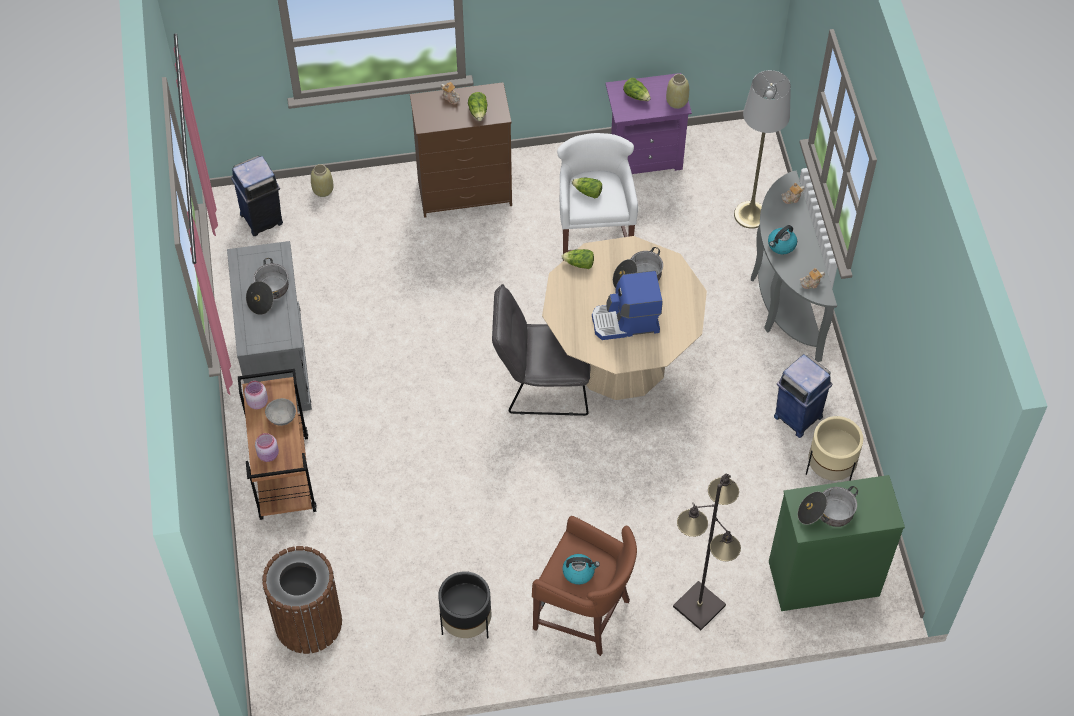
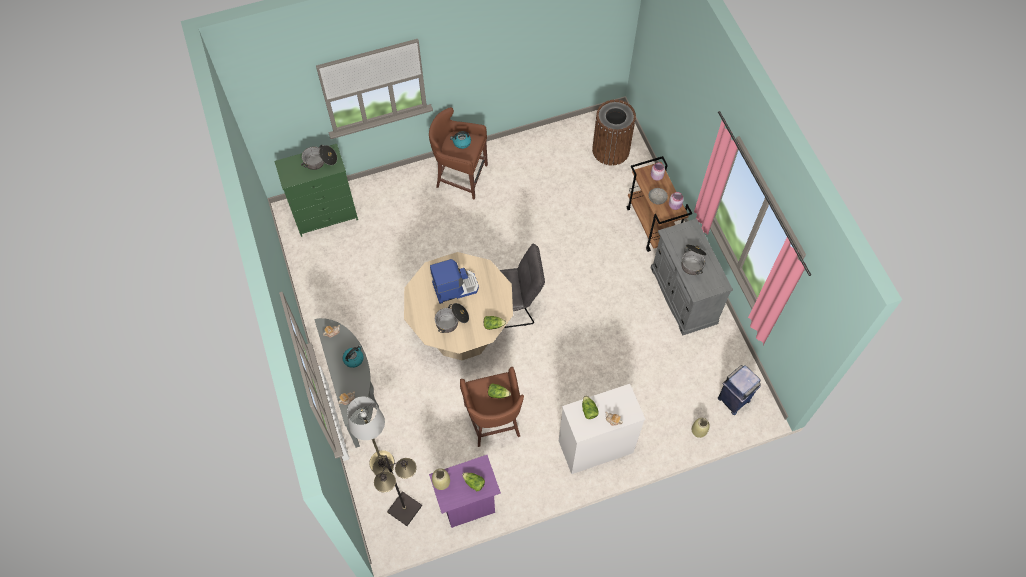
camera: 170 degrees right, 5 degrees up
brown dresser [410,82,512,218] -> white dresser [559,384,645,474]
black planter [438,571,491,638] -> none
white stool [557,133,638,261] -> brown stool [460,367,524,447]
black floor lamp [673,473,741,630] -> black floor lamp moved to [373,455,422,526]
blue trash can [774,354,832,438] -> none
beige planter [806,416,863,481] -> none

